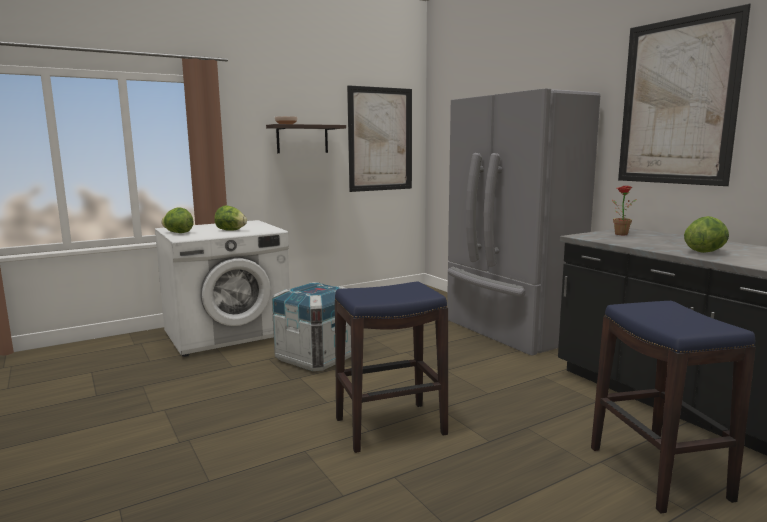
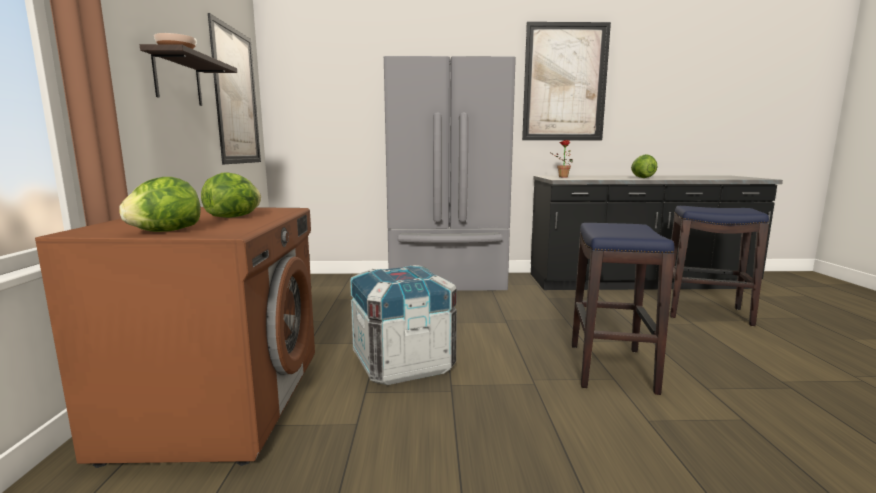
camera: 60 degrees left, 0 degrees up
white washing machine [155,220,290,357] -> brown washing machine [35,207,315,468]

